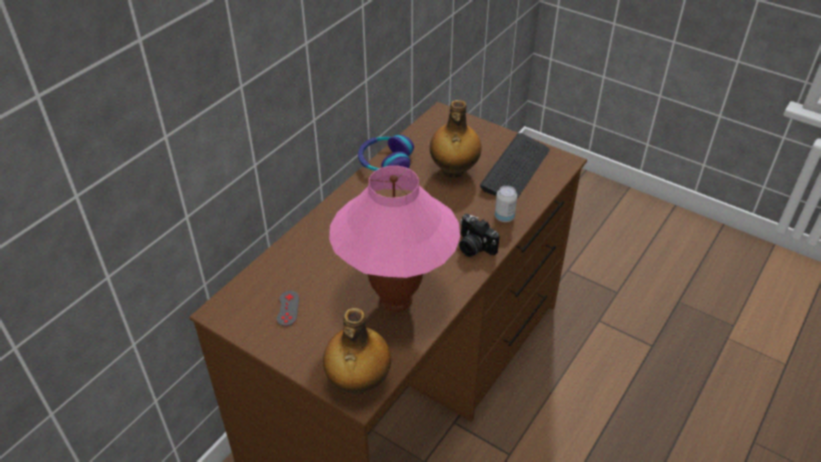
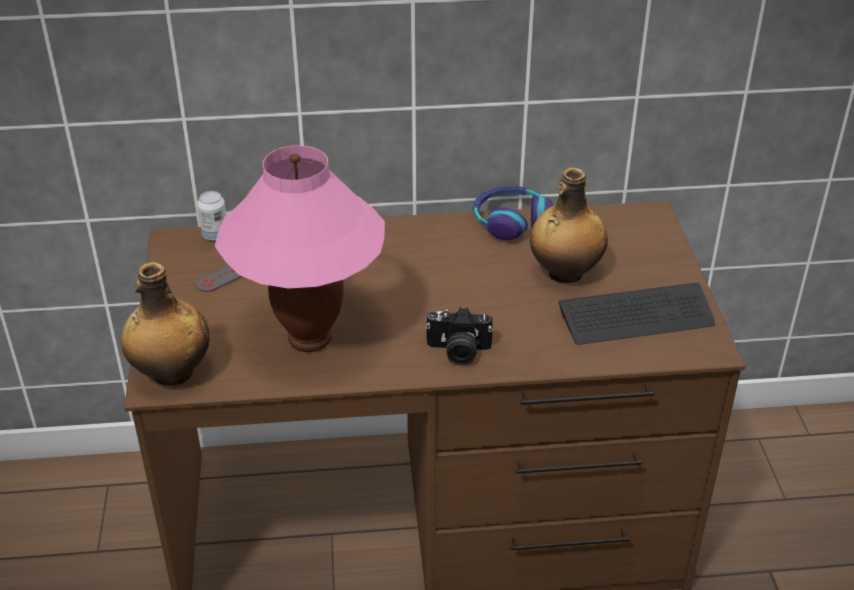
camera: 50 degrees right, 5 degrees down
camera [459,214,499,257] -> camera turned 90 degrees counterclockwise [426,307,493,366]
can [495,186,517,222] -> can moved to [197,191,226,241]

